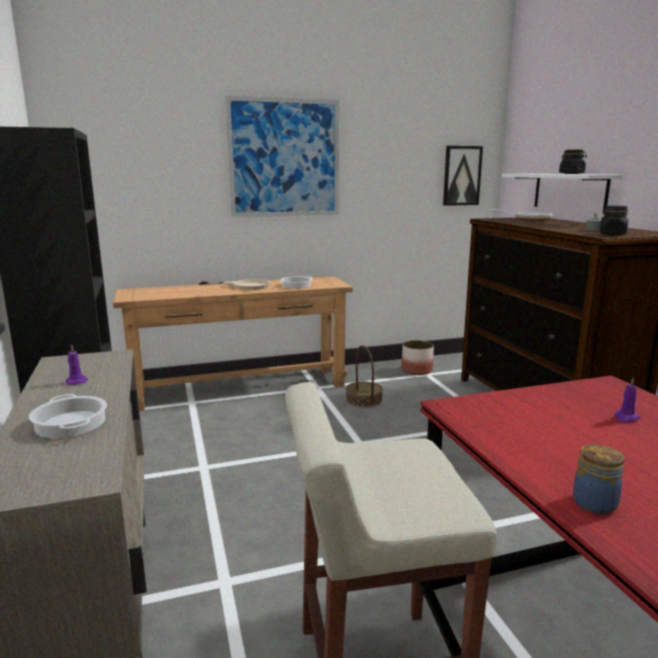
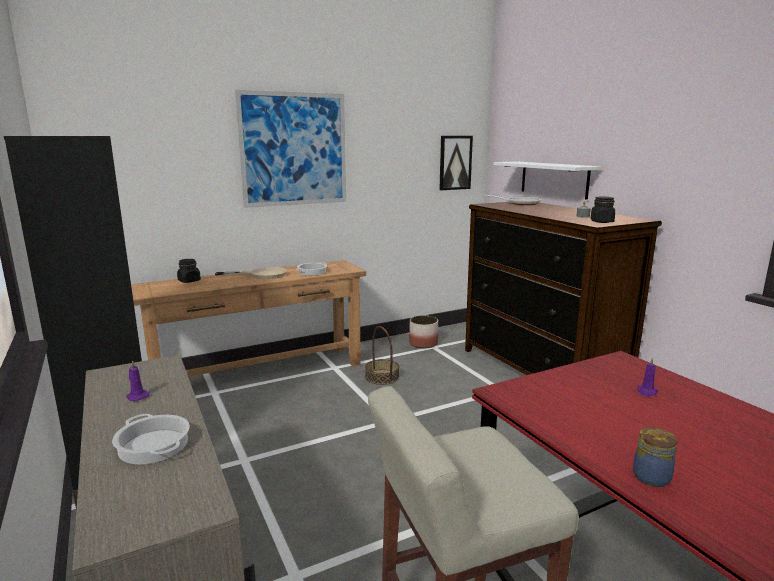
camera: 10 degrees left, 0 degrees up
black jar [559,150,587,174] -> black jar moved to [177,259,201,283]

